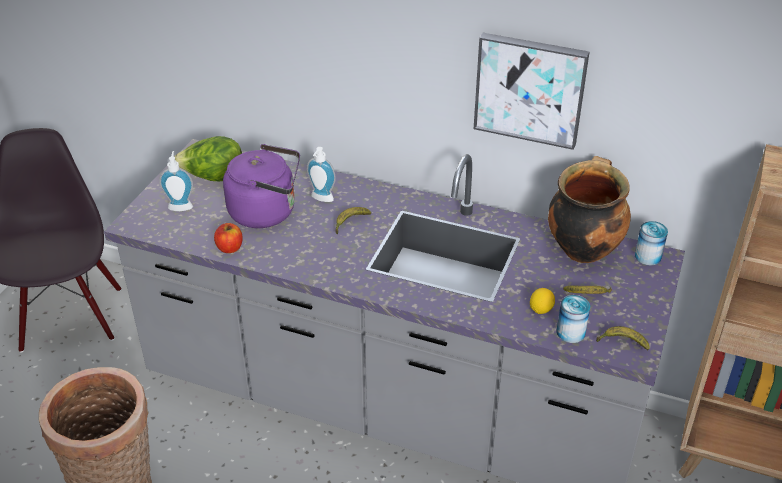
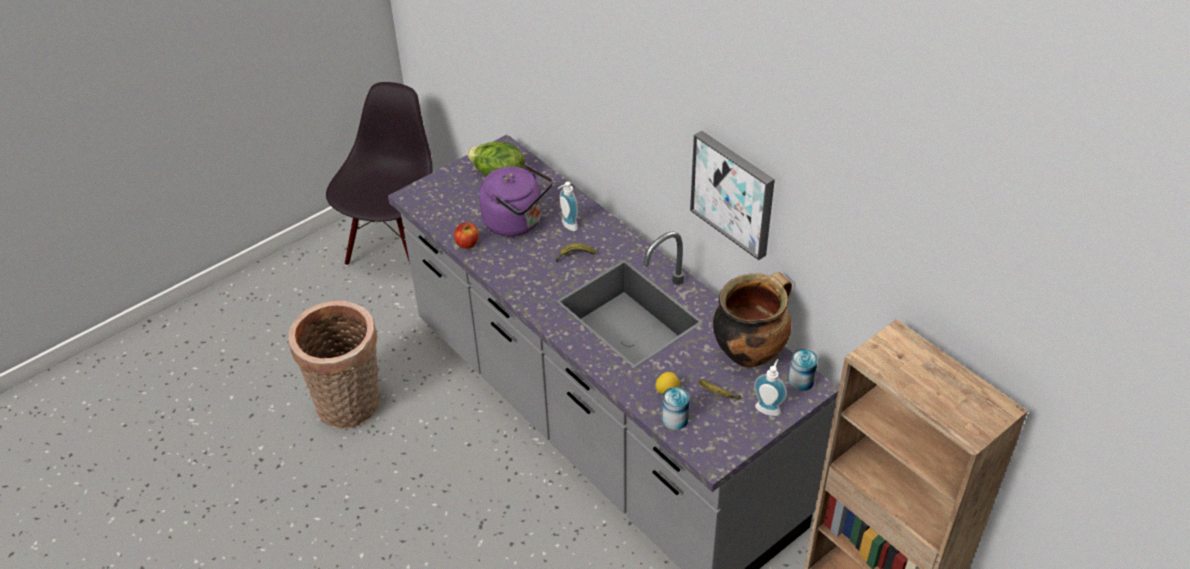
camera: 30 degrees right, 5 degrees up
soap dispenser [159,151,193,211] -> soap dispenser moved to [754,359,787,416]
banana [596,326,650,350] -> none

